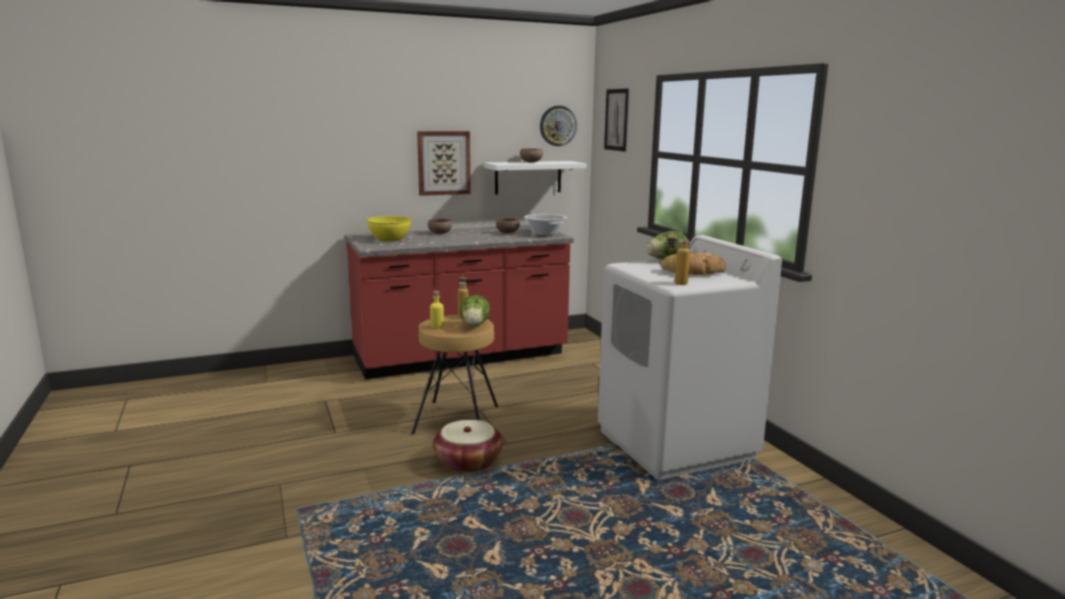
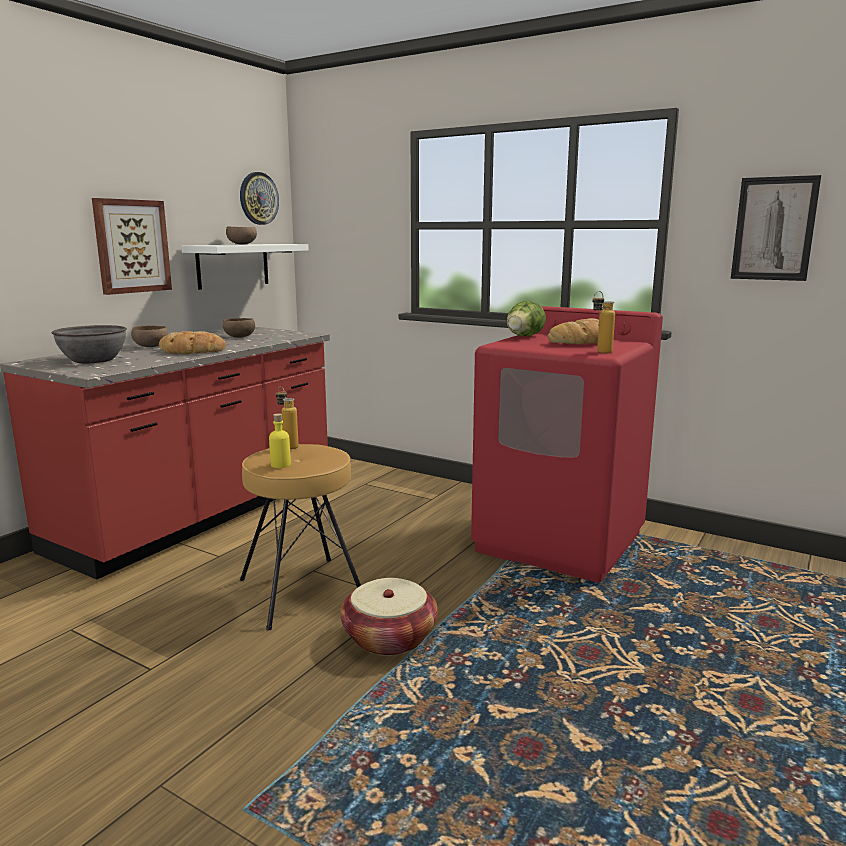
camera: 35 degrees left, 0 degrees up
yellow bowl [366,216,412,241] -> grey bowl [51,325,127,363]
lettuce [460,295,490,326] -> none
cooking pot [524,214,567,236] -> none
white washing machine [598,235,782,480] -> red washing machine [471,306,663,582]
picture [604,89,629,152] -> picture moved to [731,175,821,281]
none -> bread [159,331,226,354]

